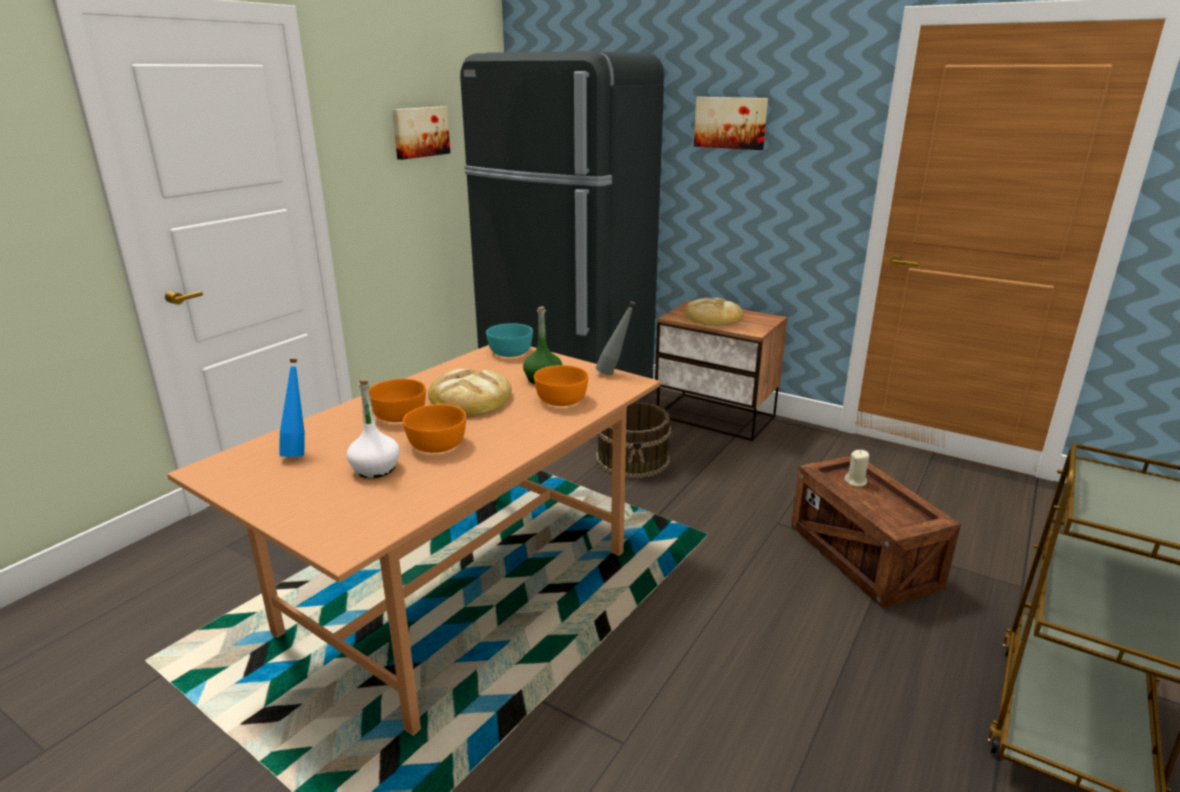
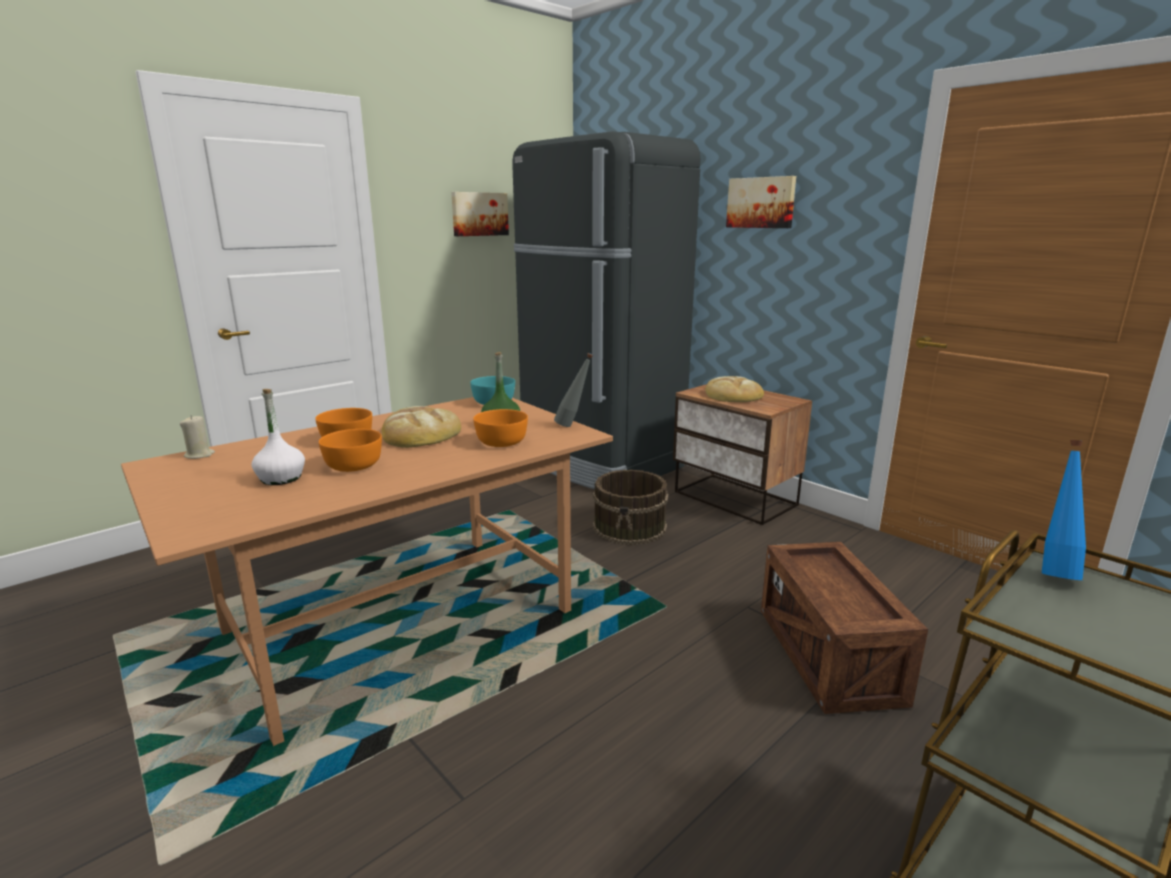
camera: 15 degrees right, 5 degrees down
blue bottle [279,359,305,457] -> blue bottle moved to [1042,440,1086,580]
beige candle [844,450,869,487] -> beige candle moved to [180,415,215,459]

